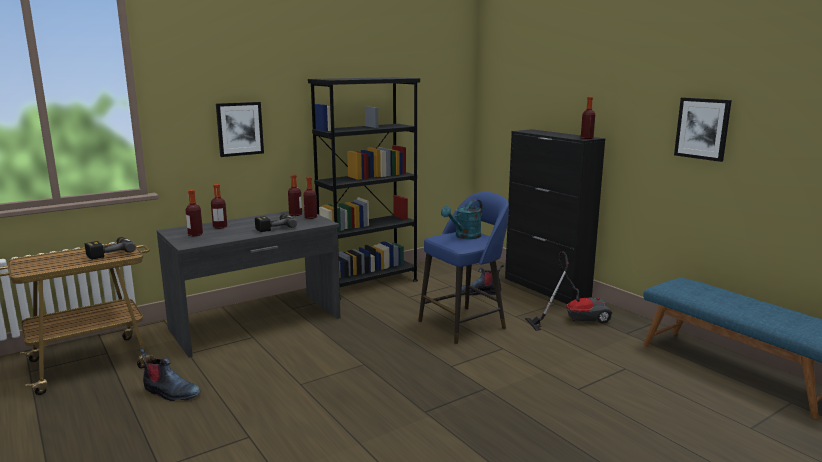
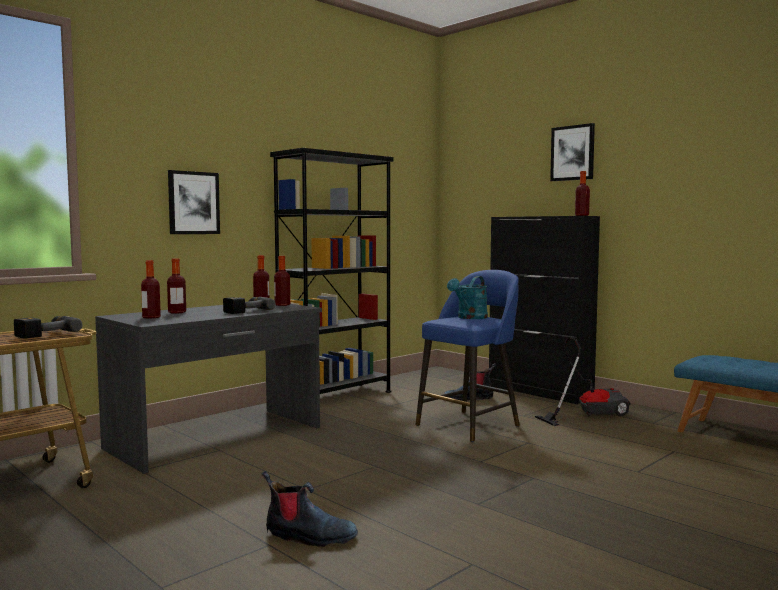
camera: 10 degrees left, 10 degrees down
boot [139,347,201,401] -> boot moved to [262,471,358,547]
picture [674,97,732,162] -> picture moved to [550,123,595,181]

